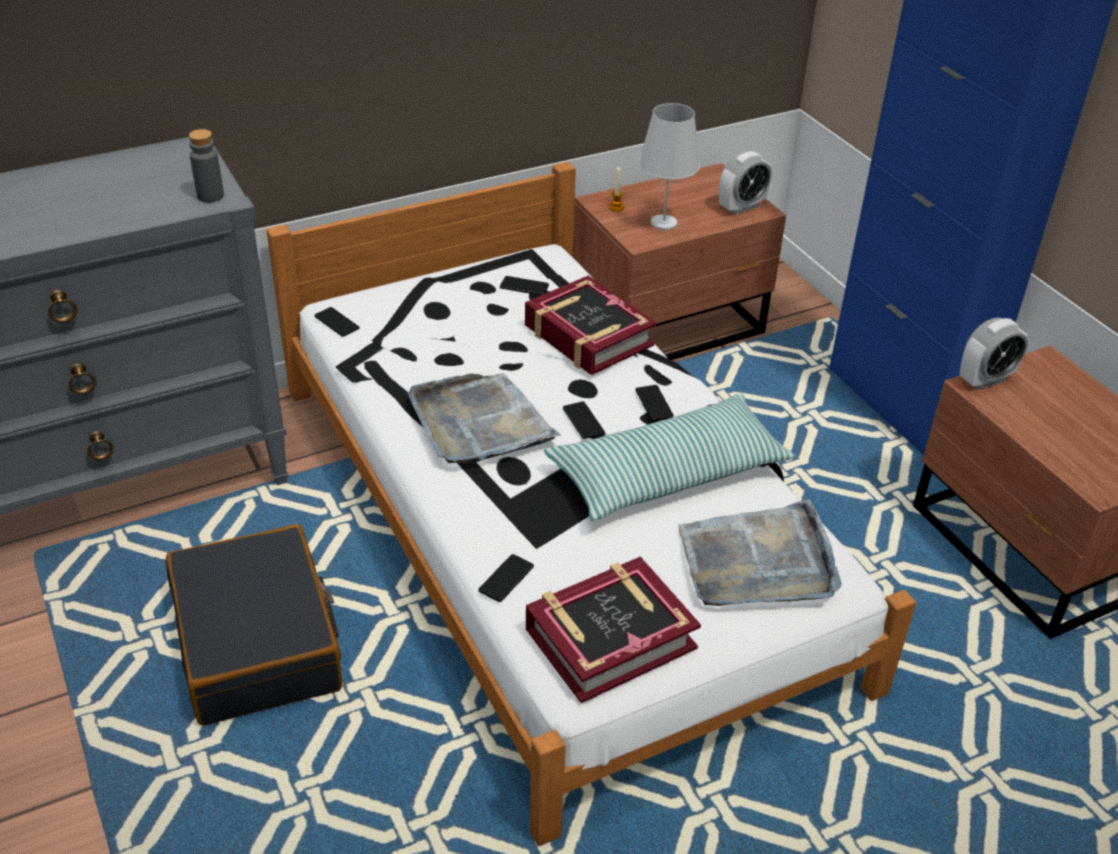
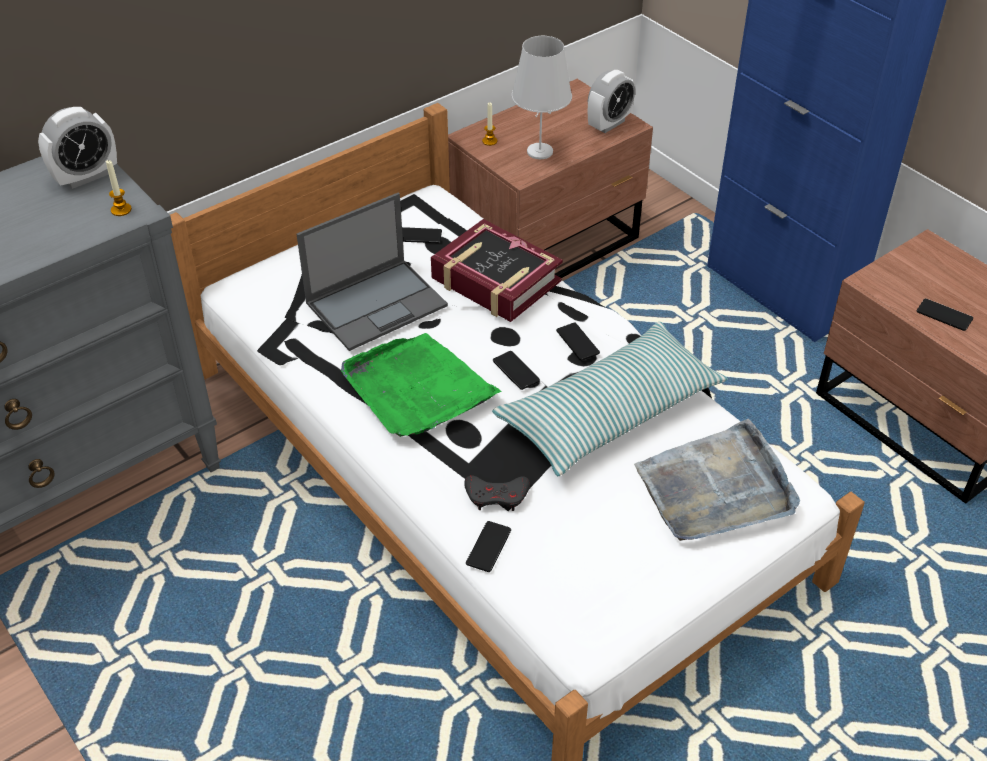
camera: 10 degrees left, 5 degrees up
black suitcase [166,524,342,726] -> none
grey bottle [189,129,224,203] -> candle [106,160,132,216]
phone [314,307,360,337] -> phone moved to [917,298,973,331]
grey tray [408,373,561,463] -> green tray [341,333,501,437]
book [526,556,701,703] -> none
alarm clock [960,317,1028,390] -> alarm clock moved to [38,107,117,189]
none -> laptop [296,193,448,351]
none -> grey game controller [464,476,530,511]

